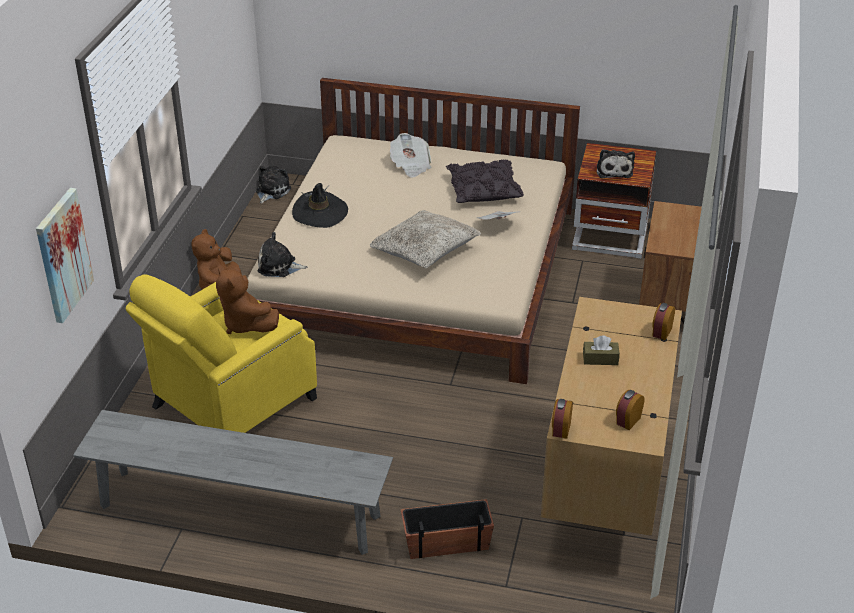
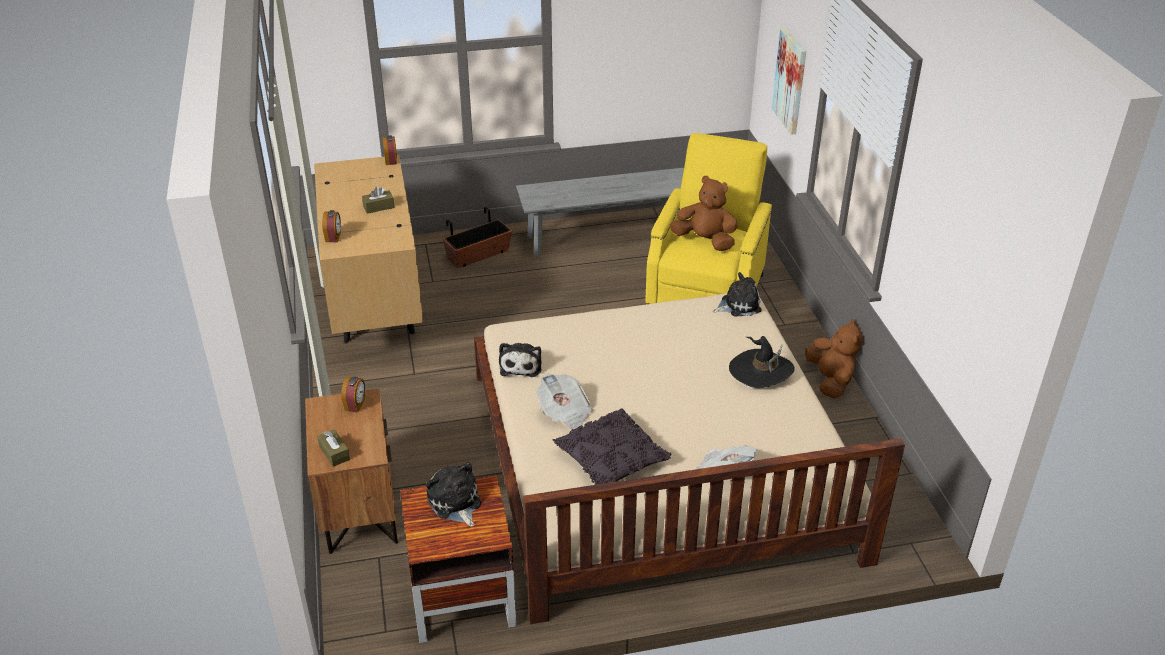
camera: 155 degrees right, 0 degrees up
plush toy [256,166,291,203] -> plush toy moved to [499,343,541,377]
beige pillow [370,210,481,269] -> none
alarm clock [616,390,644,430] -> alarm clock moved to [341,377,365,412]
none -> brown tissue box [317,429,350,467]

